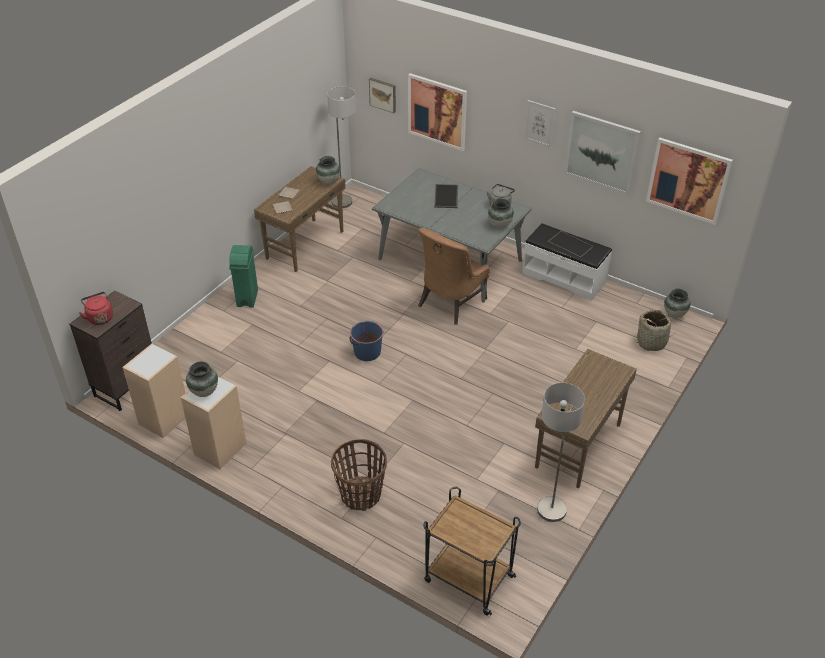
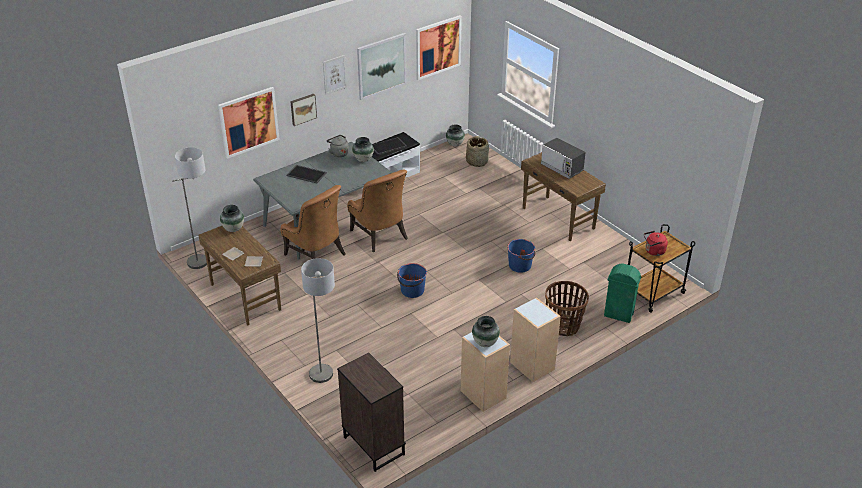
camera: 70 degrees left, 5 degrees down
red kettle [79,292,113,325] -> red kettle moved to [644,231,668,256]
bookcase [123,344,185,438] -> bookcase moved to [510,297,561,382]
green trash can [229,245,258,308] -> green trash can moved to [604,264,641,323]
picture [369,78,396,113] -> picture moved to [290,94,317,126]
grey floor lamp [537,383,585,522] -> grey floor lamp moved to [301,258,335,383]
none -> brown chair [281,185,346,259]
none -> blue bucket [507,239,535,273]
none -> microwave [541,138,586,179]

